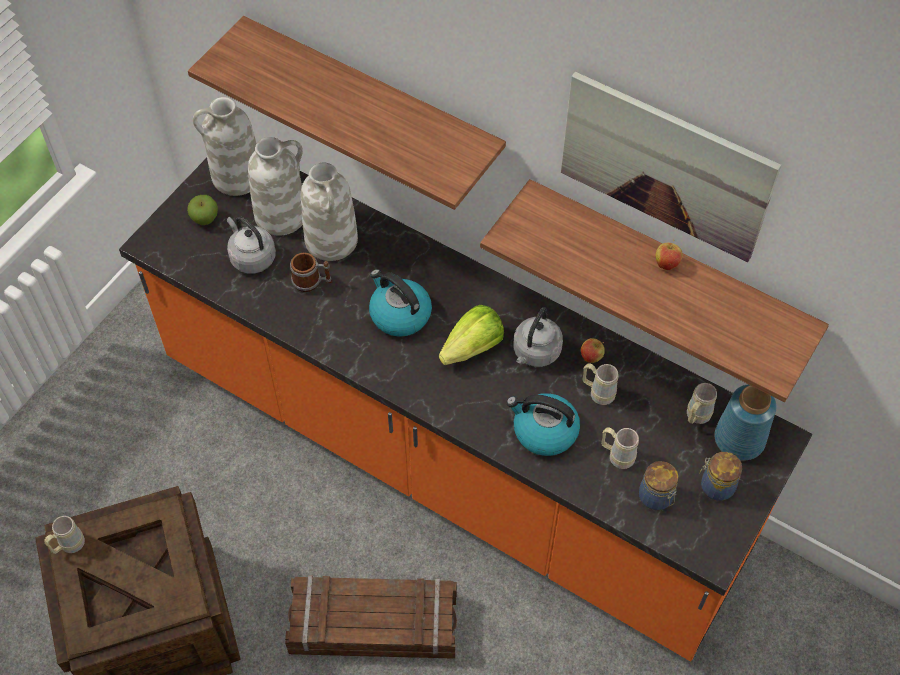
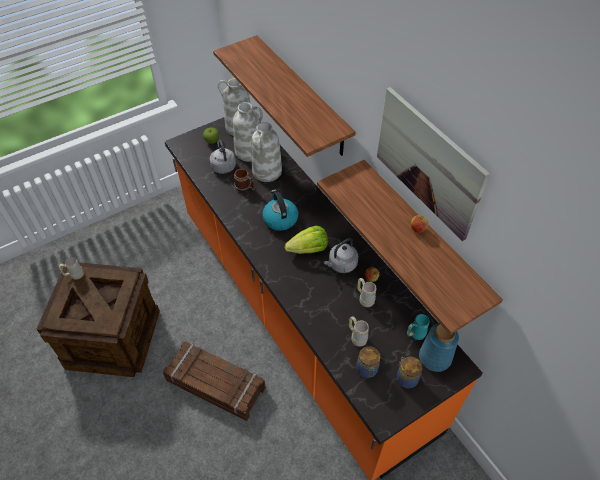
camera: 25 degrees right, 5 degrees down
kettle [506,393,580,456] -> none
beige mug [687,383,717,424] -> turquoise mug [407,314,430,340]

